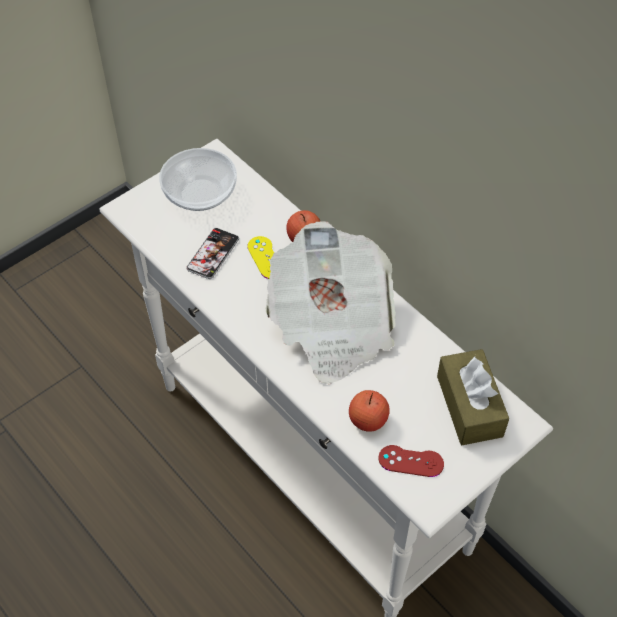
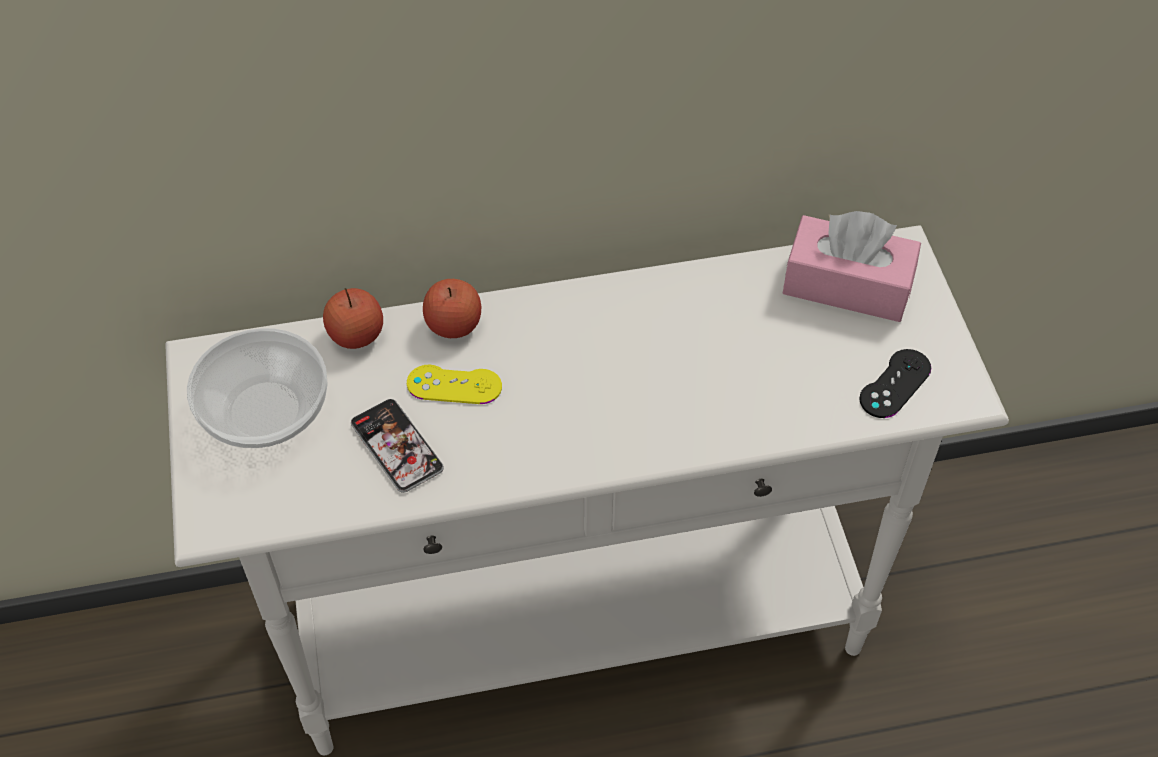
camera: 60 degrees left, 0 degrees up
newspaper [265,221,396,385] -> none
apple [349,390,390,432] -> apple moved to [323,288,383,349]
red game controller [379,445,444,477] -> black game controller [859,349,931,418]
brown tissue box [437,349,509,445] -> pink tissue box [783,211,921,322]

